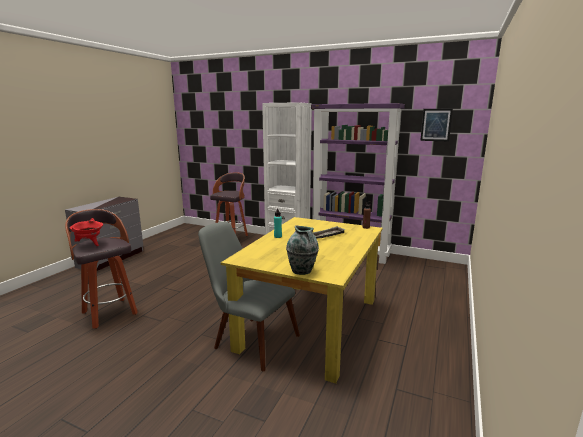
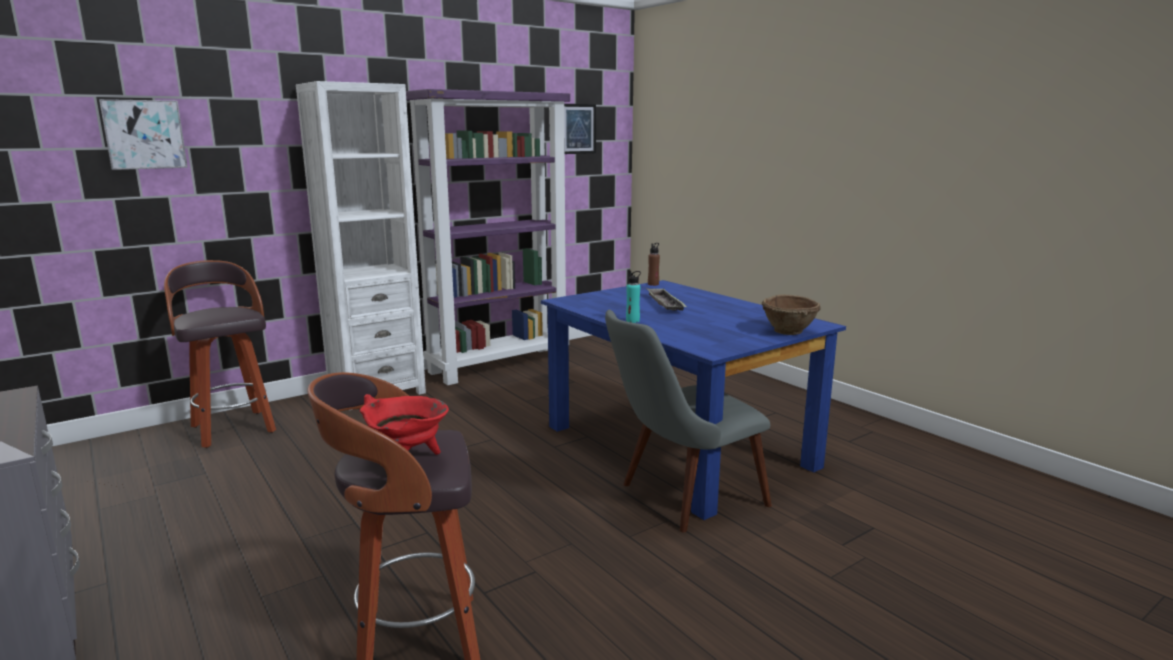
camera: 60 degrees left, 0 degrees up
yellow dining table [221,217,383,384] -> blue dining table [541,280,846,520]
vase [286,225,319,275] -> brown bowl [762,295,821,335]
none -> picture [99,99,188,170]

